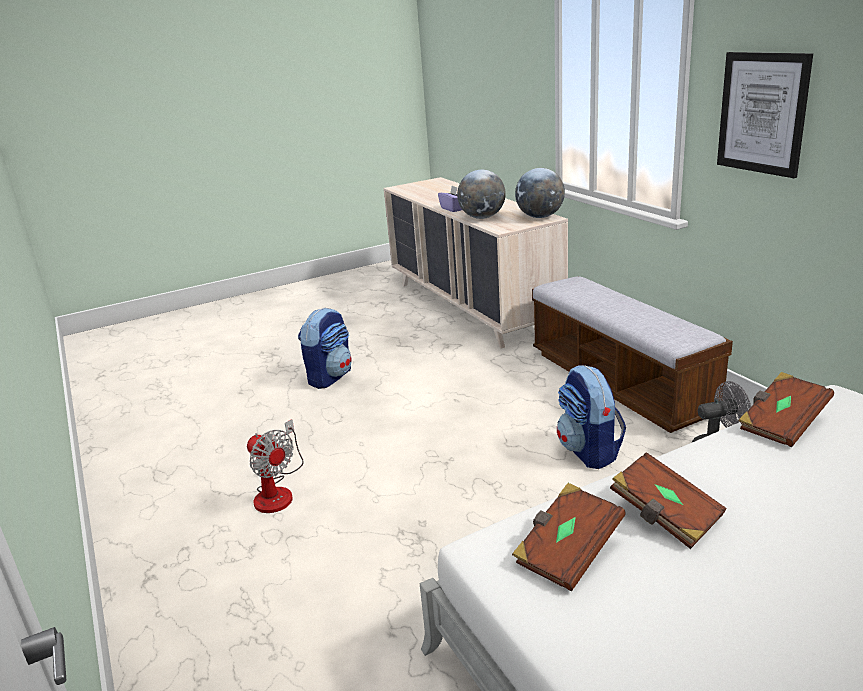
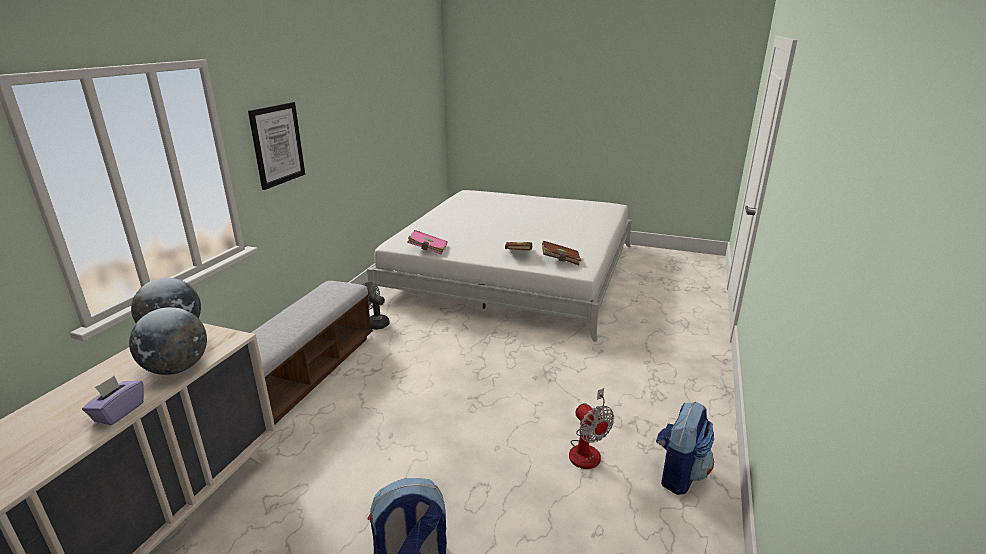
camera: 135 degrees left, 0 degrees up
fan [247,419,304,513] -> fan turned 150 degrees clockwise [569,388,614,469]
backpack [557,365,626,469] -> backpack moved to [656,402,714,495]
brown book [738,372,834,447] -> pink book [407,230,448,255]

